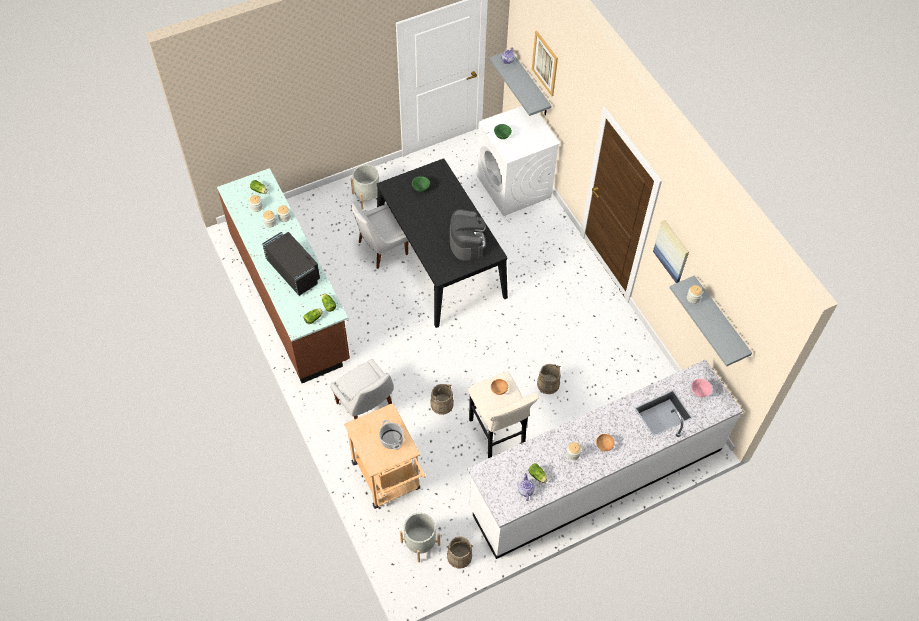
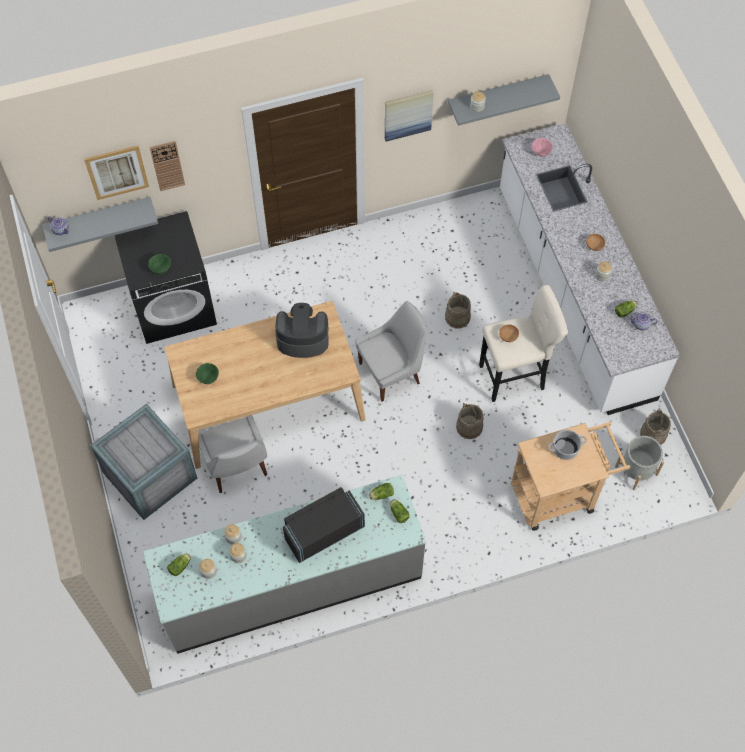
camera: 80 degrees left, 5 degrees up
brown counter [217,168,350,383] -> grey counter [143,475,426,654]
white chair [330,359,394,420] -> white chair moved to [355,301,427,401]
grey planter [351,165,379,210] -> crate [90,404,197,520]
black dining table [377,158,508,328] -> beige dining table [165,301,365,469]
white washing machine [477,106,560,216] -> black washing machine [114,211,217,344]
none -> wall clock [149,141,185,191]

